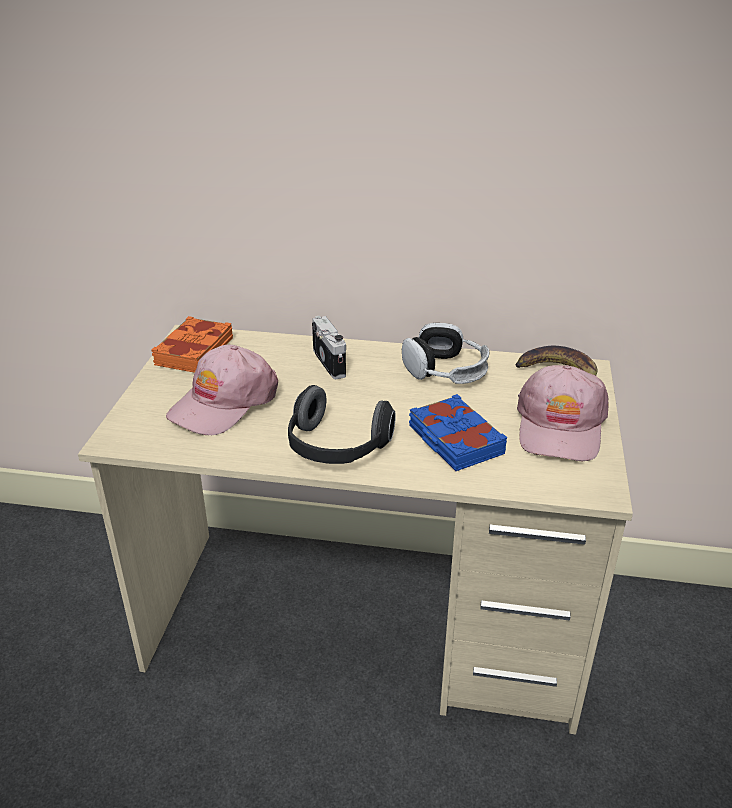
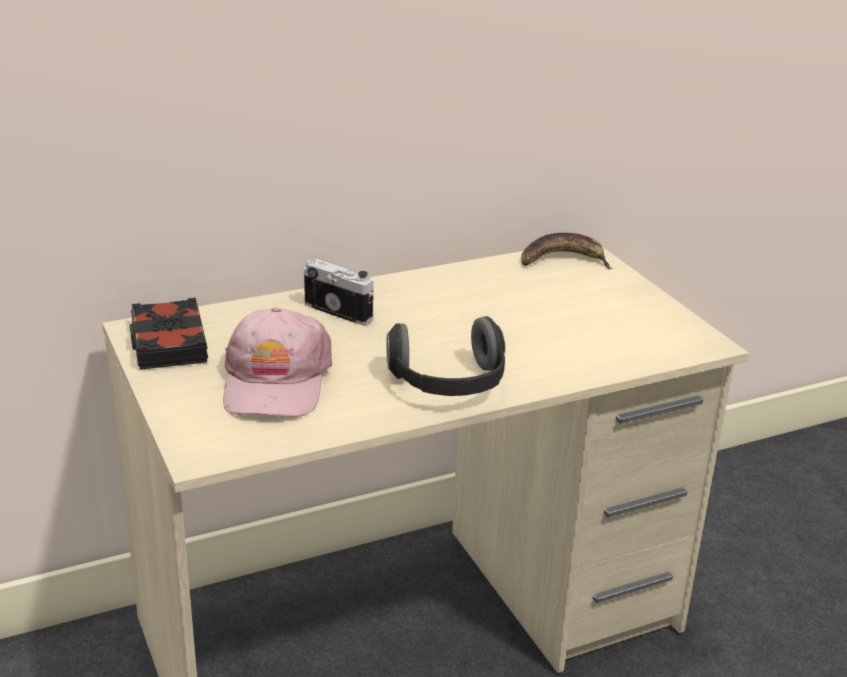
camera: 35 degrees left, 5 degrees down
orange book [151,316,233,373] -> black book [130,298,208,370]
headphones [402,323,490,384] -> none
blue book [409,394,507,471] -> none
pink cap [517,365,608,461] -> none

